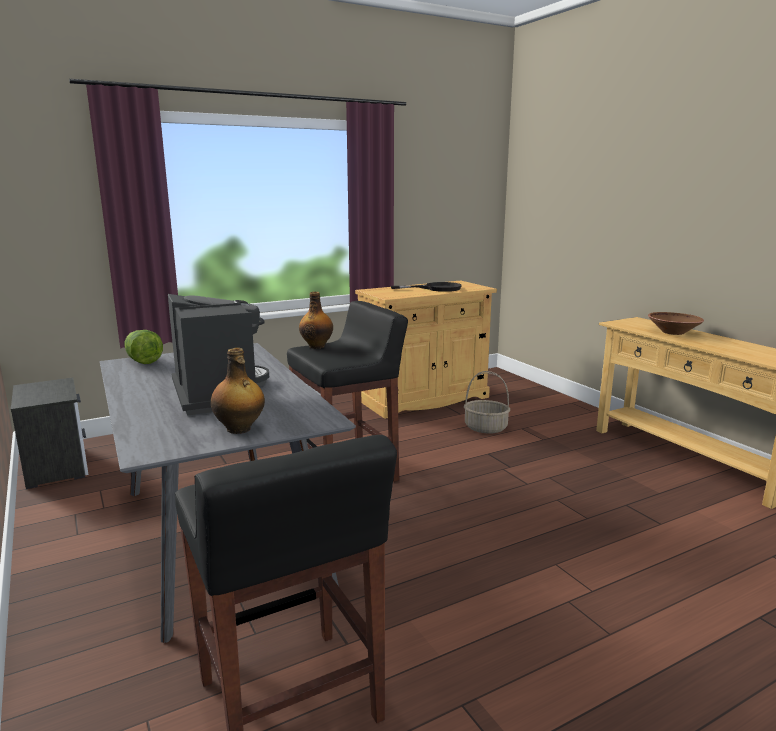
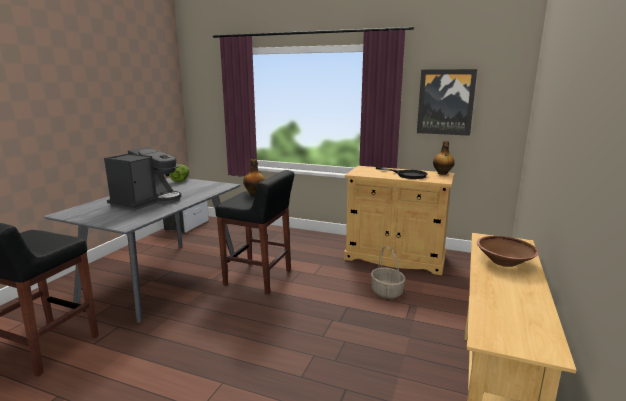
camera: 50 degrees right, 0 degrees up
bottle [211,348,265,434] -> bottle moved to [433,141,455,175]
none -> picture [417,69,477,136]

